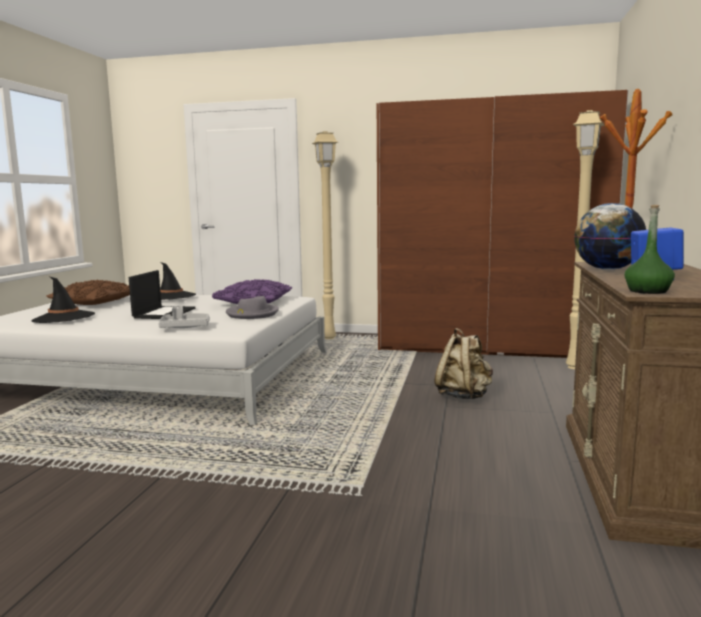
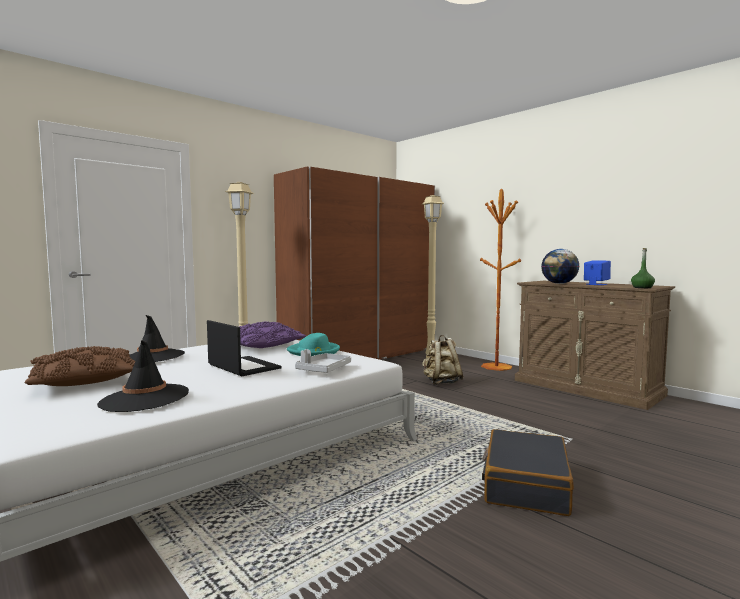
camera: 55 degrees left, 5 degrees down
grey hat [226,296,279,319] -> turquoise hat [287,333,340,356]
none -> black suitcase [482,429,574,516]

